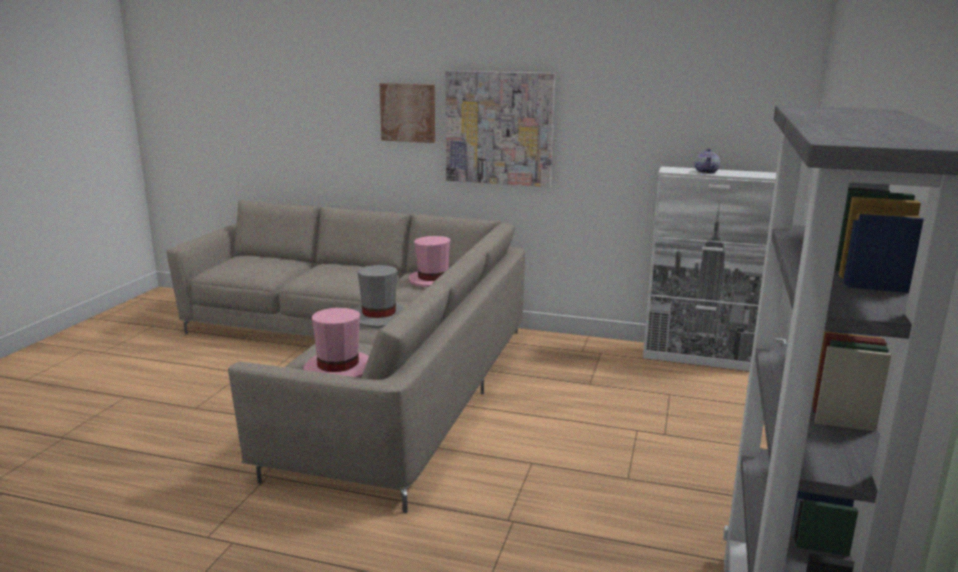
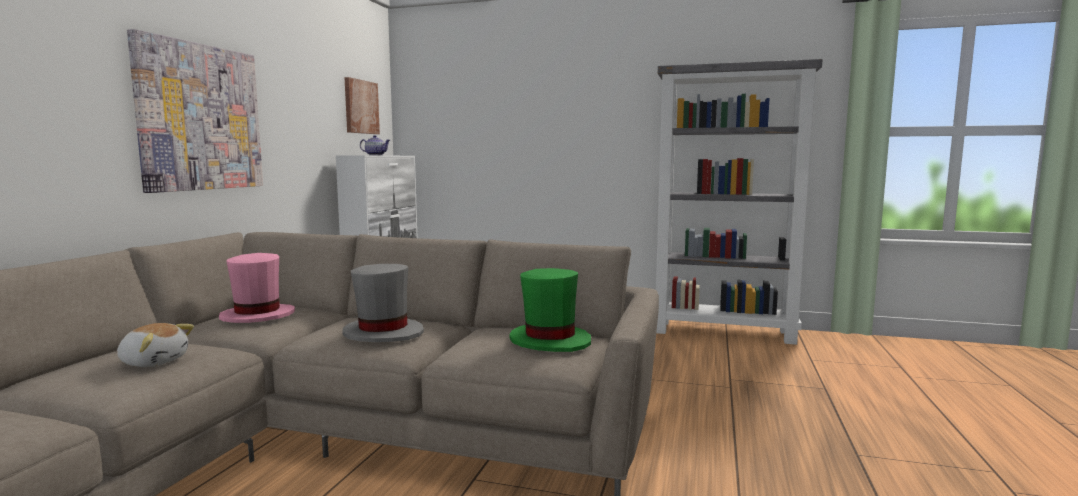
camera: 90 degrees left, 10 degrees down
pink hat [304,308,369,378] -> green hat [509,268,591,352]
picture [380,83,435,143] -> picture moved to [344,77,380,134]
none -> plush toy [117,323,194,367]

